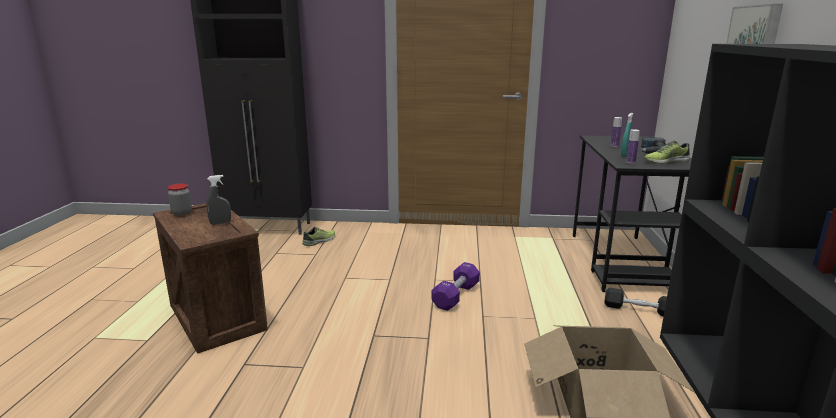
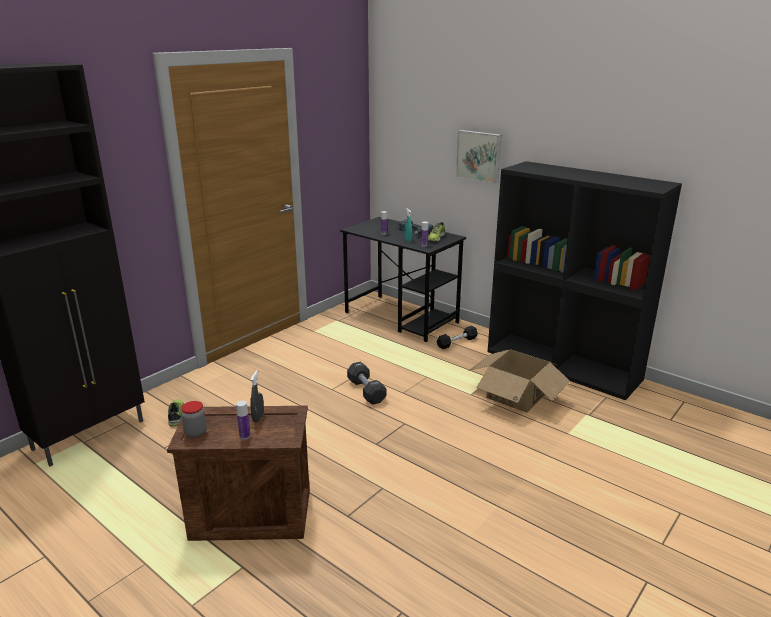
camera: 55 degrees left, 5 degrees up
purple dumbbell [431,262,480,311] -> black dumbbell [347,362,386,405]
none -> bottle [236,401,250,440]

